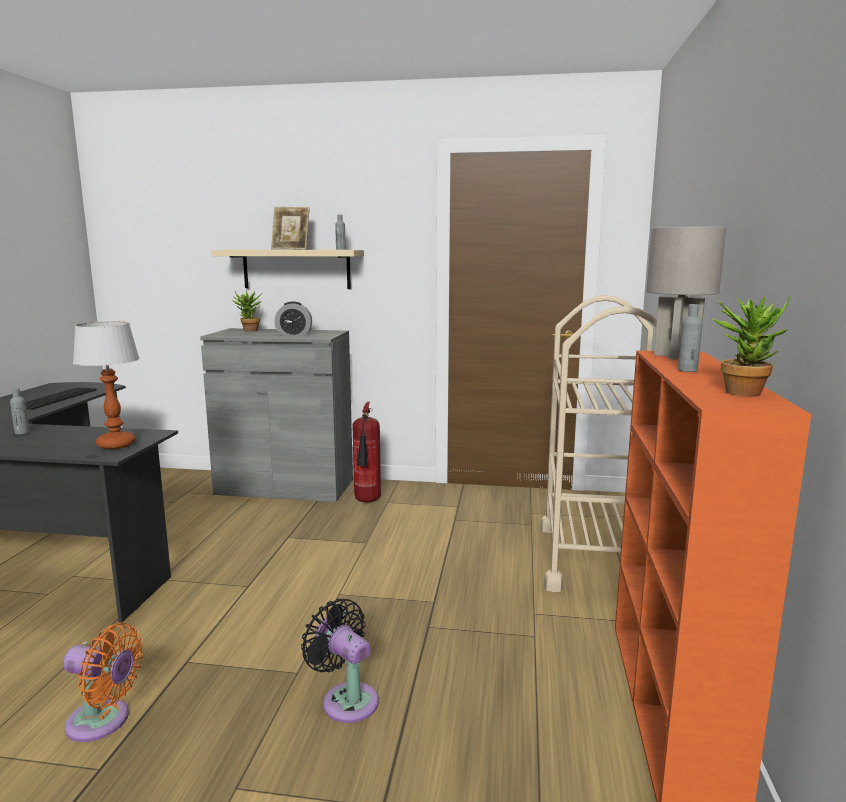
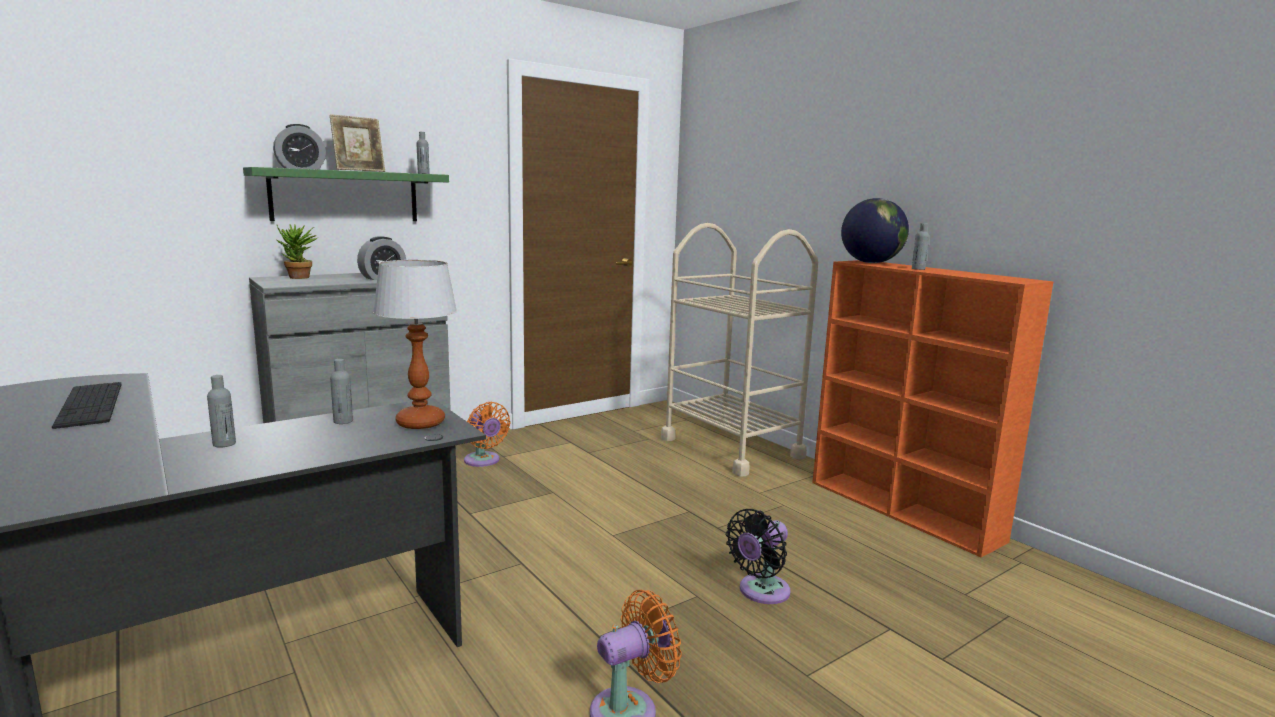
camera: 45 degrees left, 0 degrees up
beige shelf [212,250,364,289] -> green shelf [243,167,449,221]
black fan [301,598,379,723] -> black fan turned 45 degrees counterclockwise [726,509,790,604]
fire extinguisher [352,402,381,503] -> orange fan [464,402,511,467]
grey table lamp [646,227,726,360] -> globe [841,198,909,263]
potted plant [712,297,790,397] -> none
none -> alarm clock [273,124,326,169]
none -> grey bottle [330,359,353,424]

